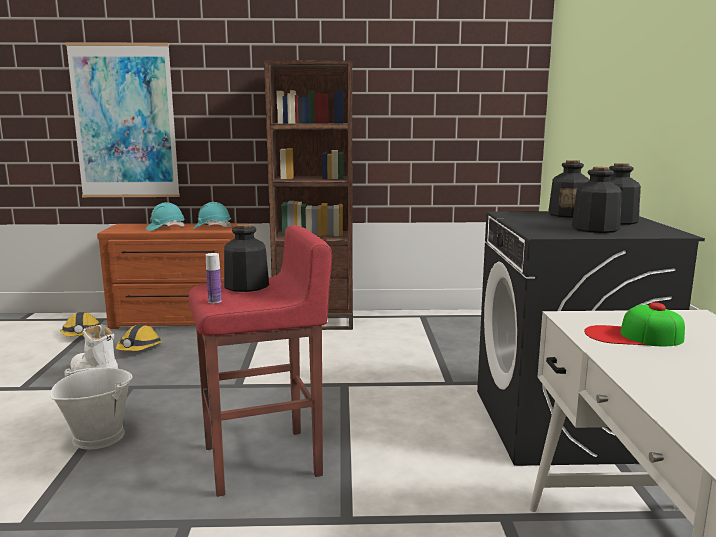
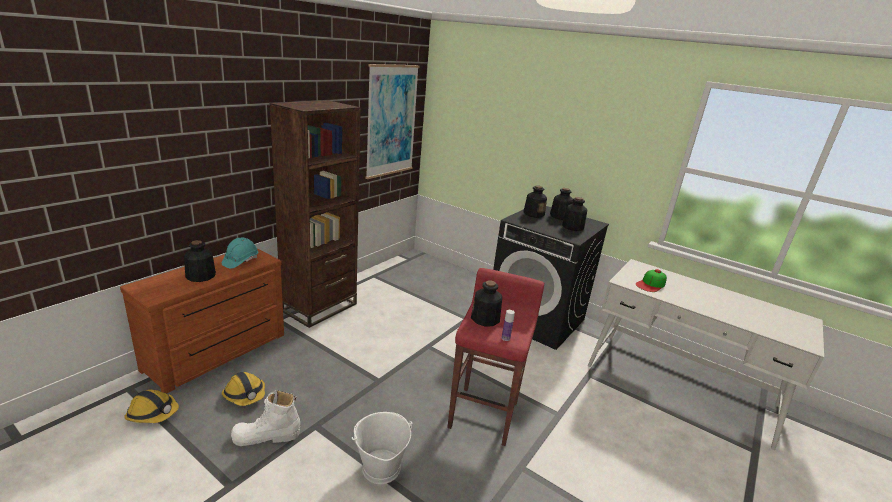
camera: 55 degrees left, 10 degrees up
picture [65,42,180,197] -> picture moved to [365,64,419,179]
turquoise hard hat [146,202,185,231] -> bottle [184,240,216,282]

